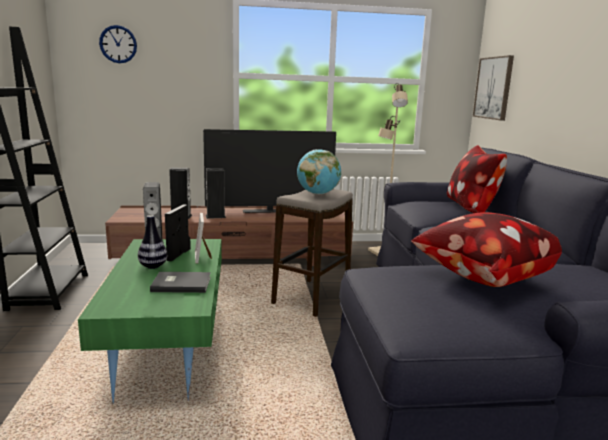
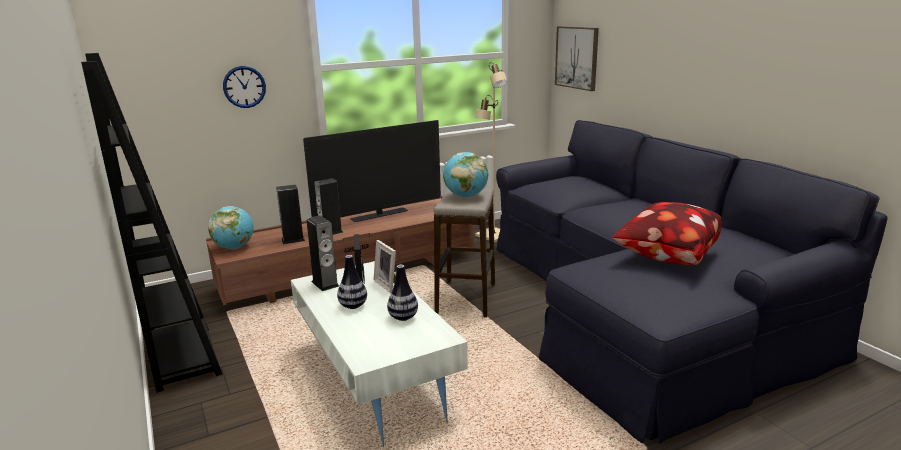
camera: 20 degrees left, 5 degrees up
green coffee table [78,239,222,404] -> white coffee table [291,261,468,447]
wall clock [99,25,137,63] -> wall clock moved to [223,66,266,108]
grey book [150,272,211,293] -> vase [387,265,418,321]
pillow [447,145,507,213] -> none
none -> globe [208,206,254,249]

